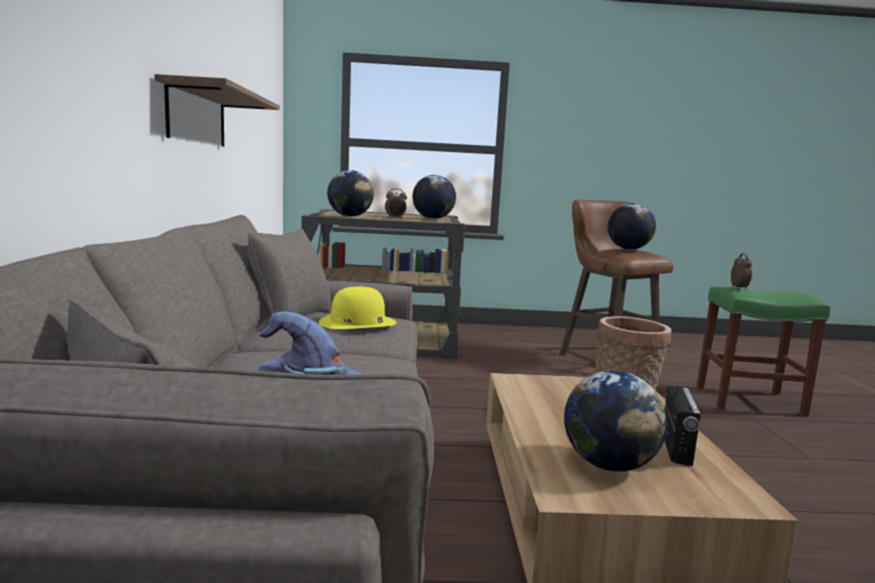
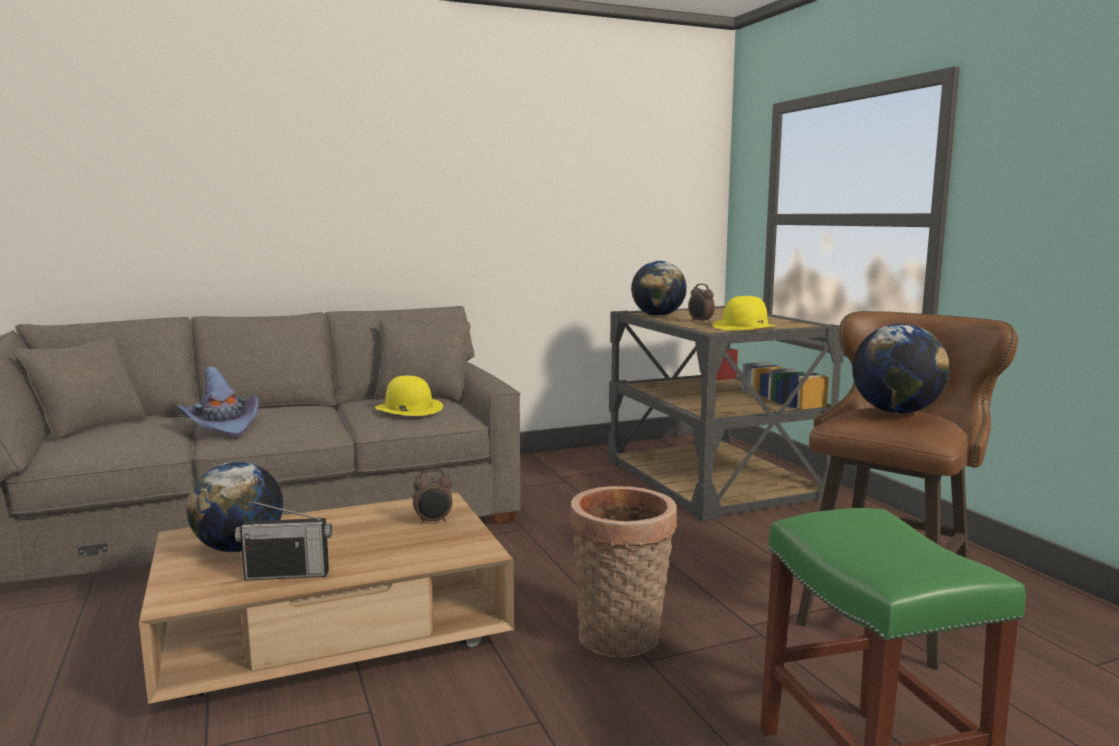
camera: 70 degrees right, 0 degrees up
shelf [154,74,280,147] -> none
globe [412,175,456,219] -> yellow hat [712,296,776,330]
alarm clock [731,253,752,290] -> alarm clock moved to [413,469,452,524]

